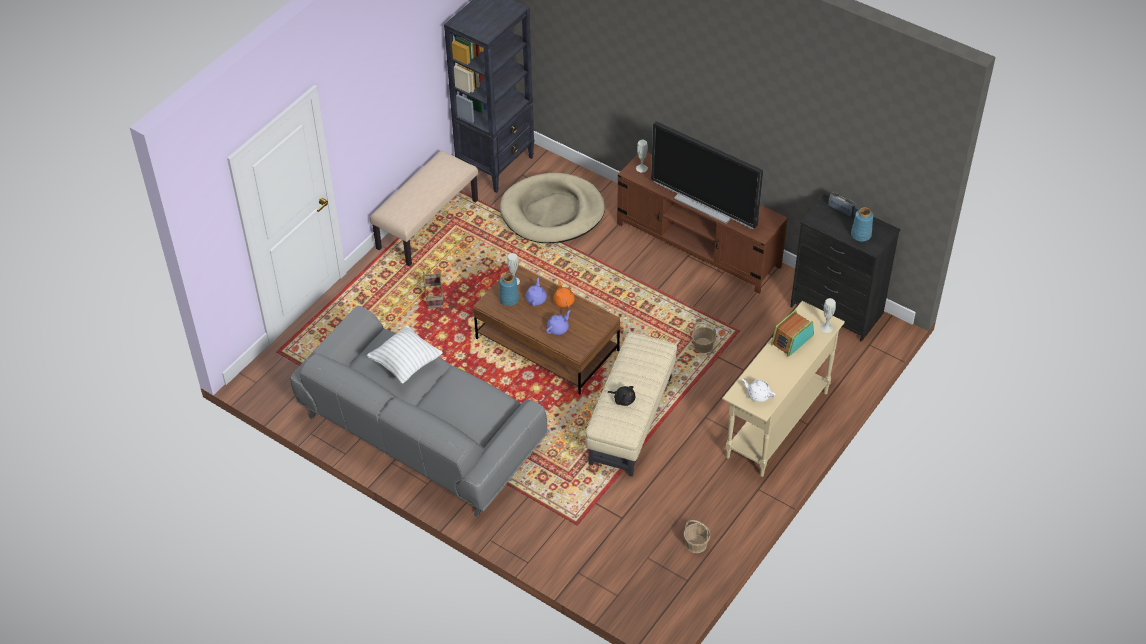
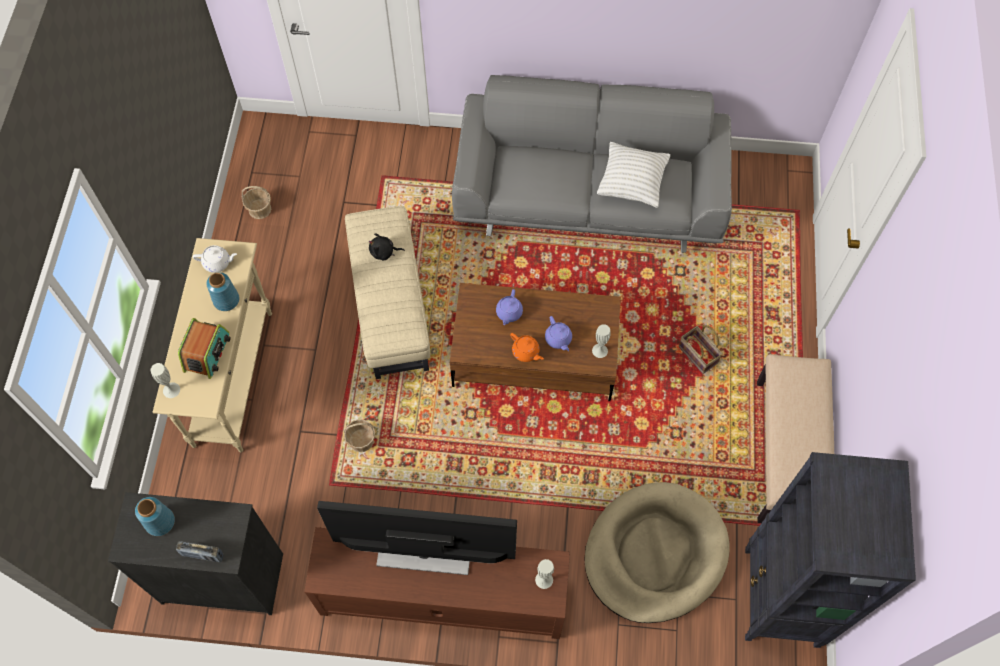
camera: 150 degrees right, 15 degrees up
blue vase [499,273,519,306] -> blue vase moved to [207,272,239,311]

